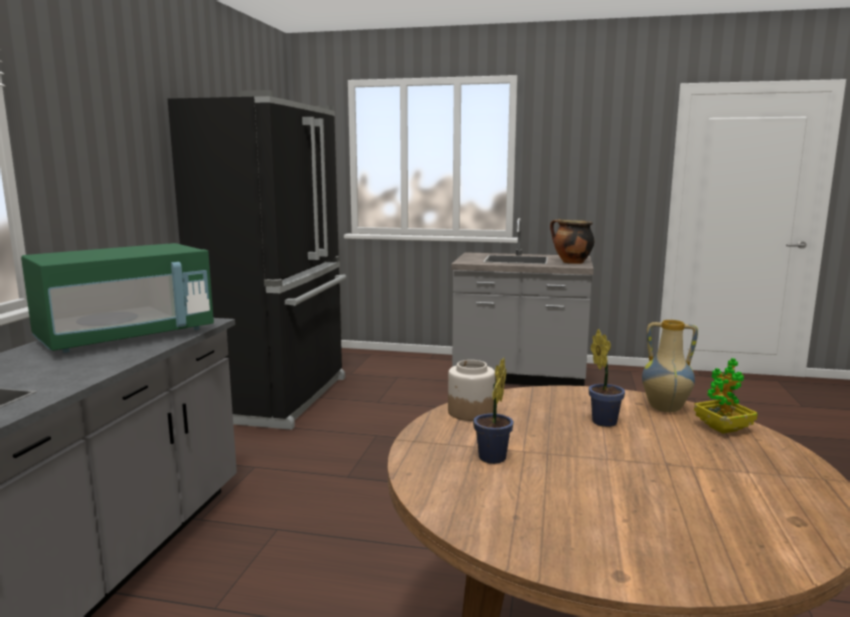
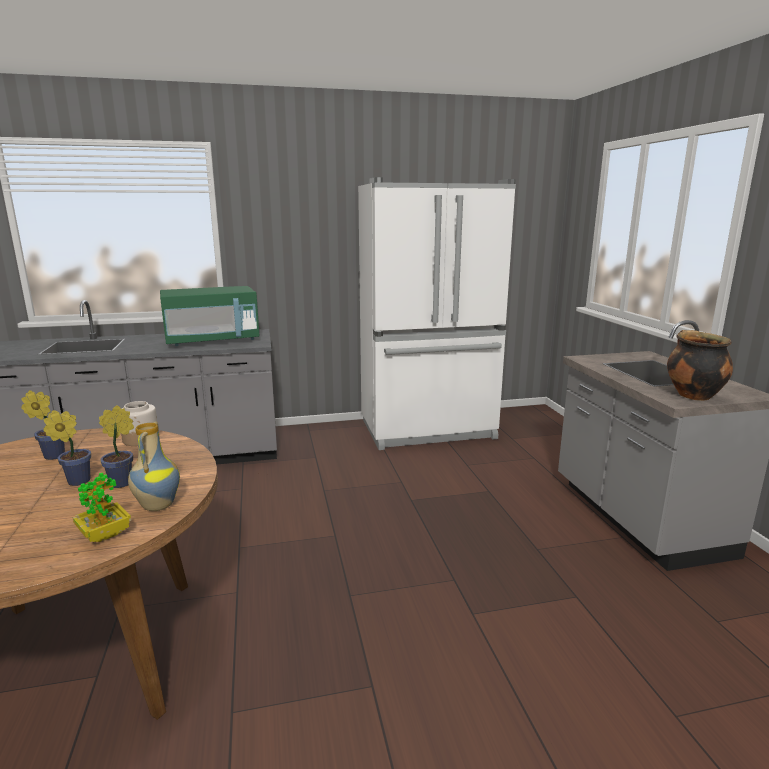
camera: 65 degrees right, 5 degrees up
green microwave [21,243,214,353] -> green microwave turned 45 degrees counterclockwise [160,286,259,346]
black fridge [168,90,346,430] -> white fridge [358,177,516,450]
none -> potted plant [43,410,91,486]

